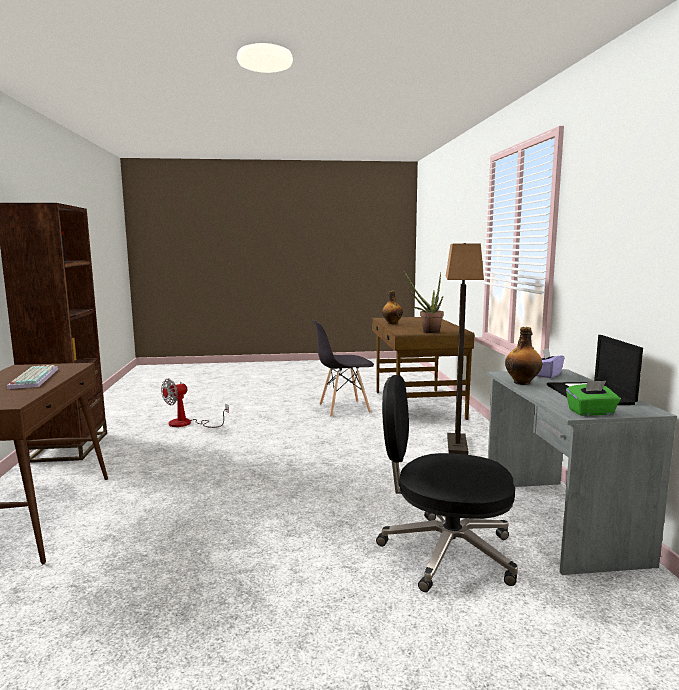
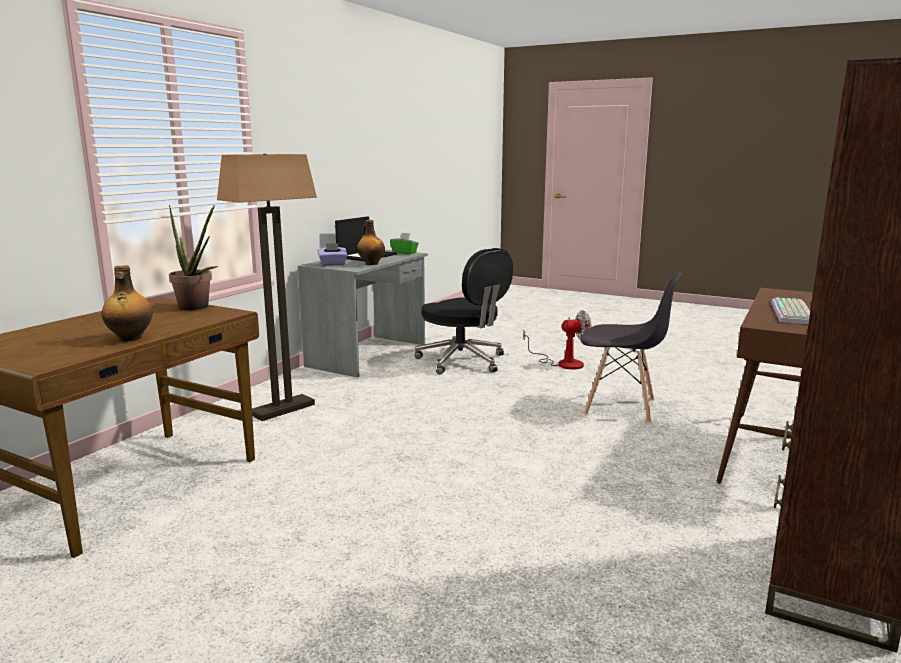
camera: 145 degrees left, 5 degrees up
fan [161,378,229,428] -> fan moved to [523,310,591,370]
grey chair [312,319,374,417] -> grey chair moved to [580,272,682,423]

